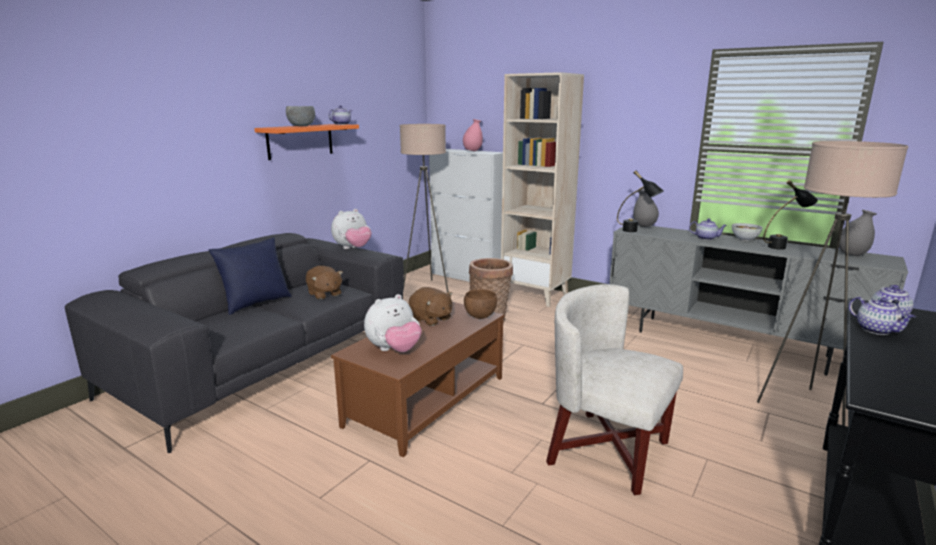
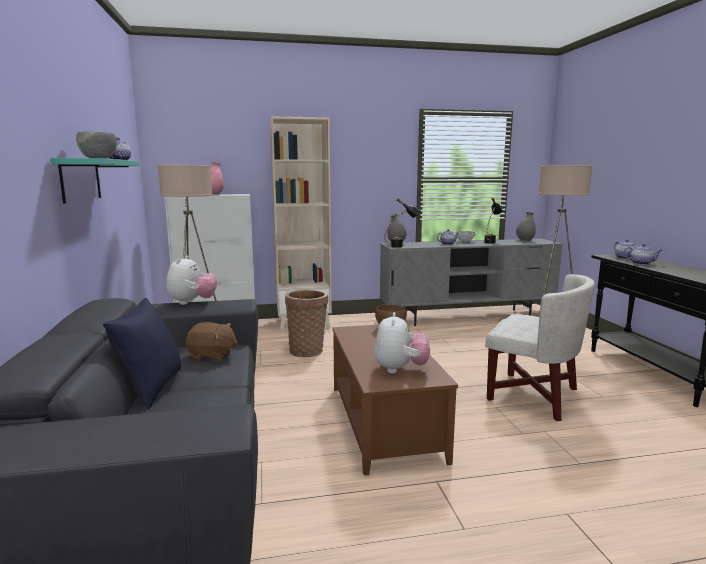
camera: 45 degrees left, 5 degrees down
orange shelf [254,124,359,160] -> turquoise shelf [51,158,140,204]
brown plush toy [409,287,453,326] -> none
white armchair [546,284,683,495] -> white armchair turned 135 degrees counterclockwise [485,274,595,421]

